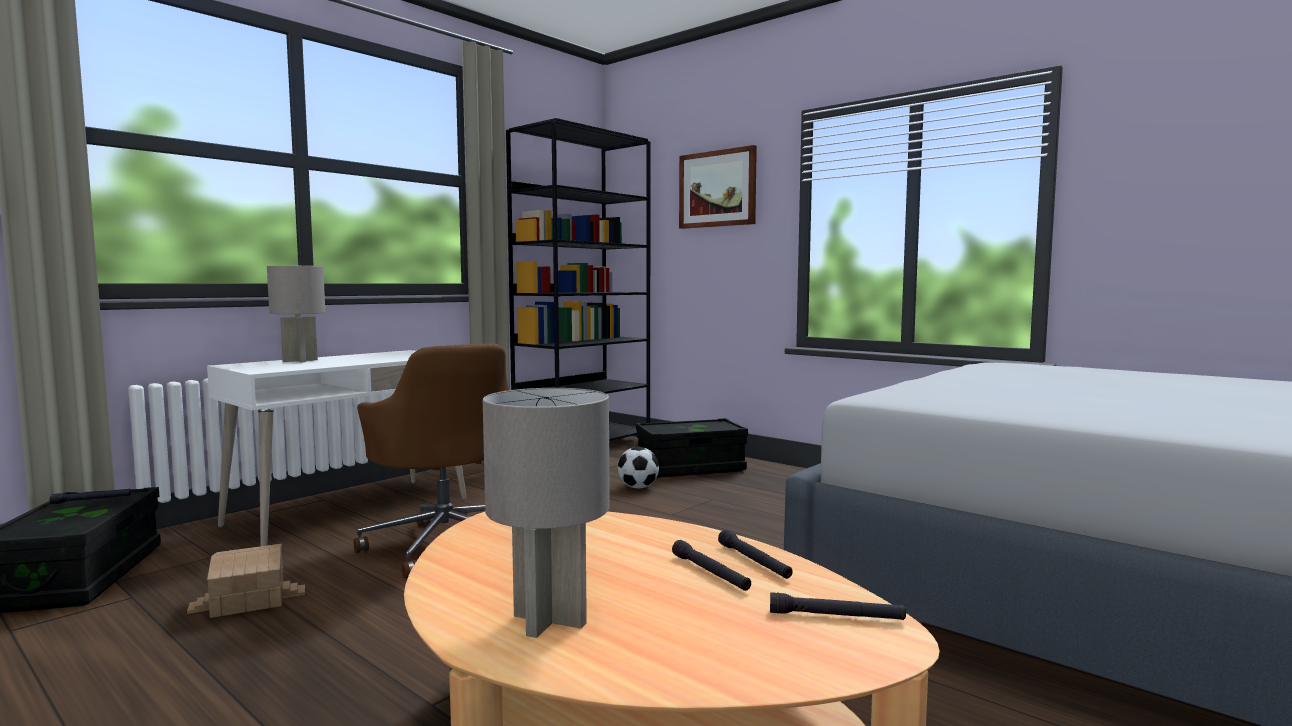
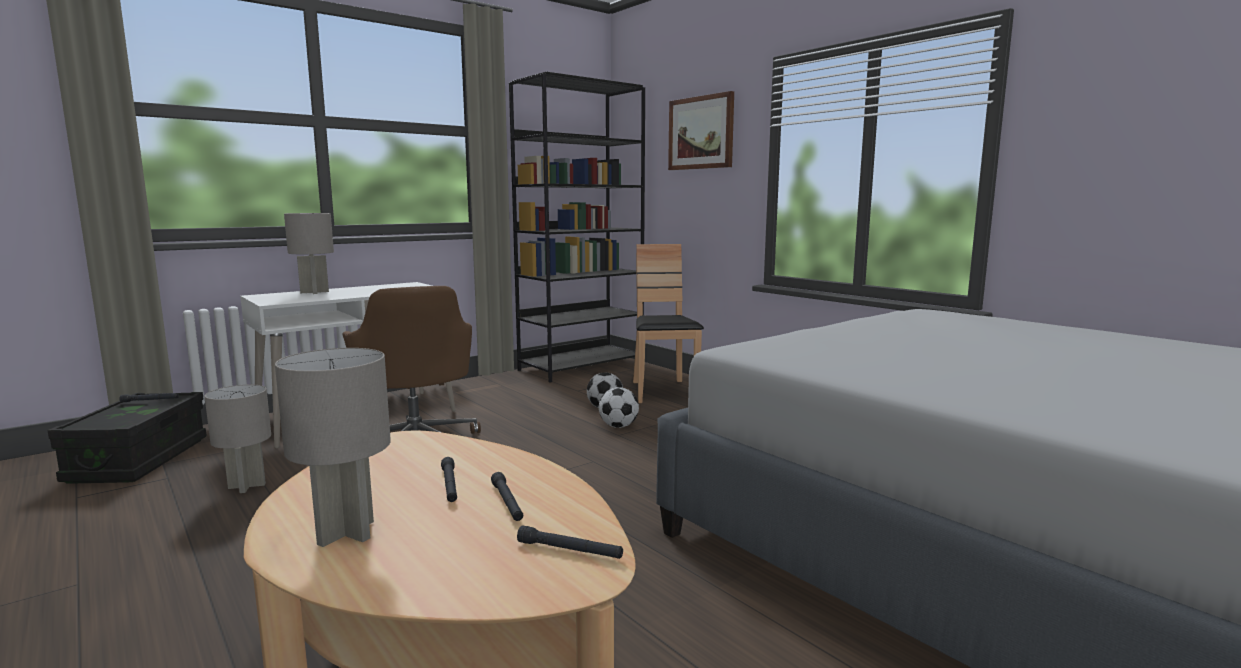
camera: 10 degrees right, 5 degrees up
toy house [187,544,305,618] -> grey table lamp [205,385,271,493]
black storage box [636,418,748,478] -> brown chair [633,244,704,403]
black flashlight [718,530,793,579] -> black flashlight moved to [441,457,457,502]
none -> football [599,387,639,428]

